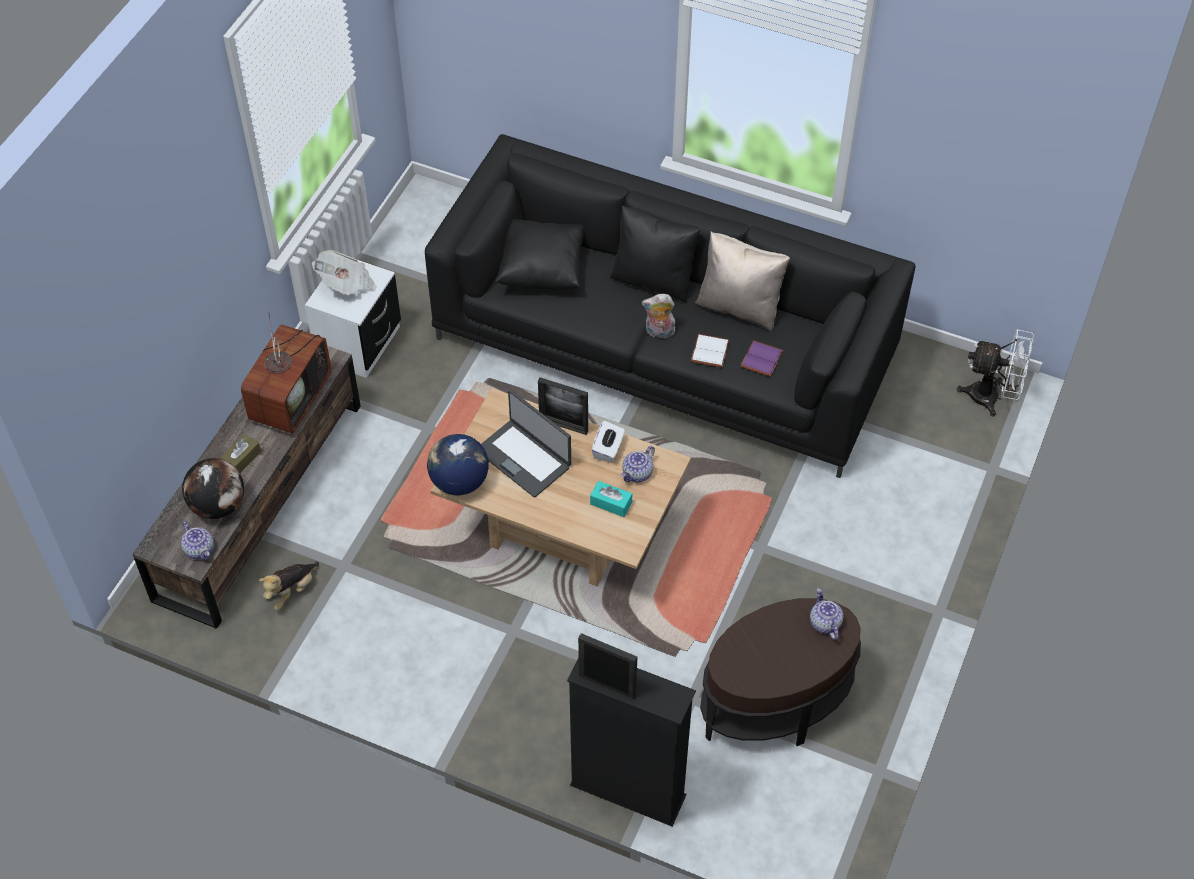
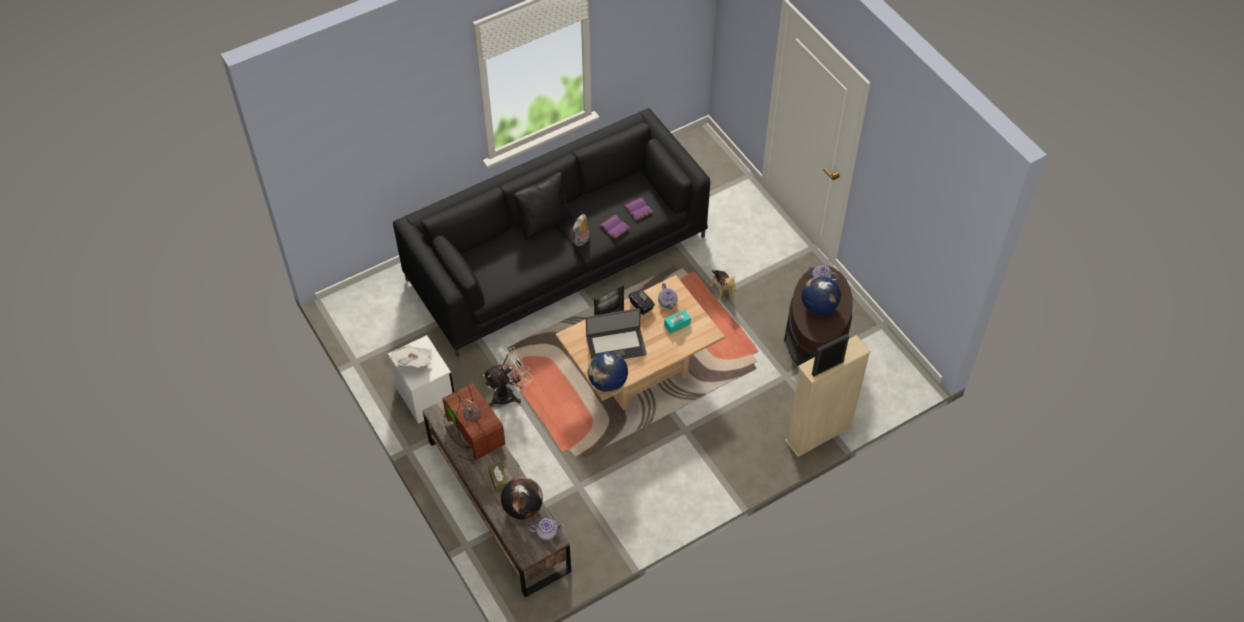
camera: 55 degrees left, 0 degrees up
plush toy [259,561,319,611] -> plush toy moved to [710,270,736,300]
black pillow [494,219,584,290] -> none
black bookcase [567,658,696,827] -> beige bookcase [785,335,871,457]
white tissue box [592,421,625,463] -> black tissue box [629,290,655,315]
white book [691,334,729,367] -> purple book [600,215,630,239]
beige pillow [695,232,790,332] -> none
white fan [957,329,1034,417] -> white fan moved to [483,344,533,407]
none -> globe [801,276,841,315]

